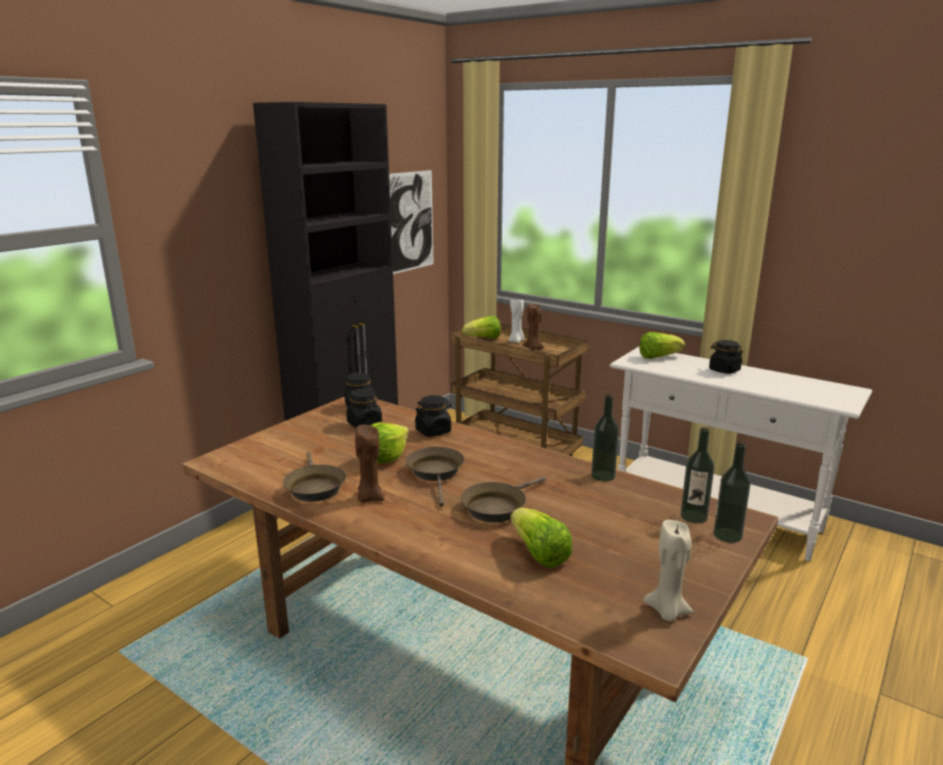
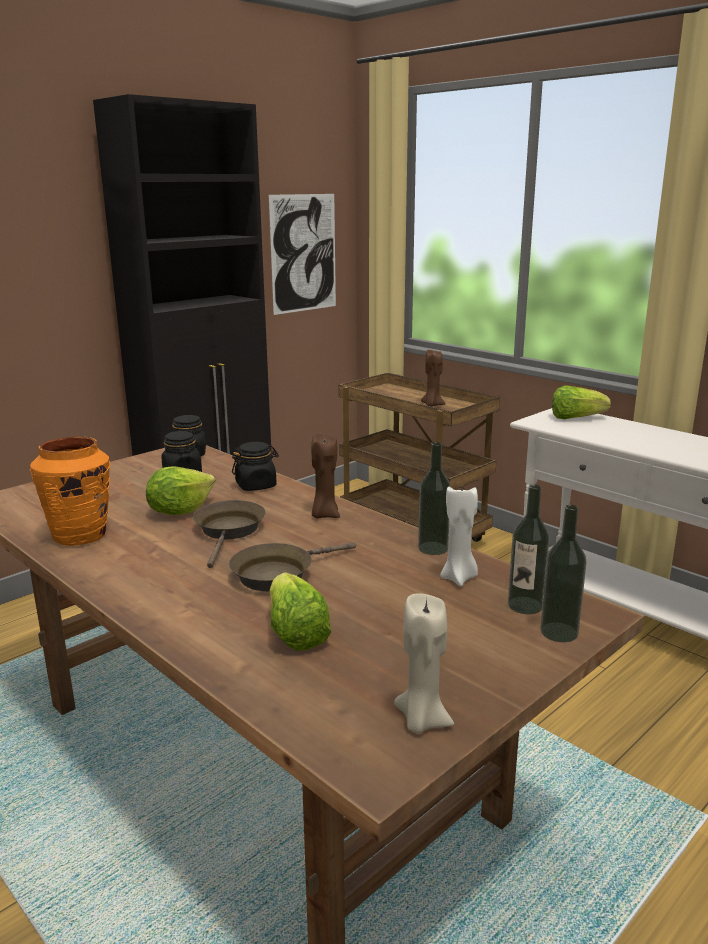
camera: 10 degrees right, 0 degrees up
brown frying pan [283,452,346,502] -> orange vase [29,437,110,546]
brown candle [355,425,384,503] -> brown candle moved to [311,433,340,519]
lettuce [462,316,501,338] -> none
white candle [508,299,525,343] -> white candle moved to [440,482,478,586]
black jar [709,340,743,374] -> none

